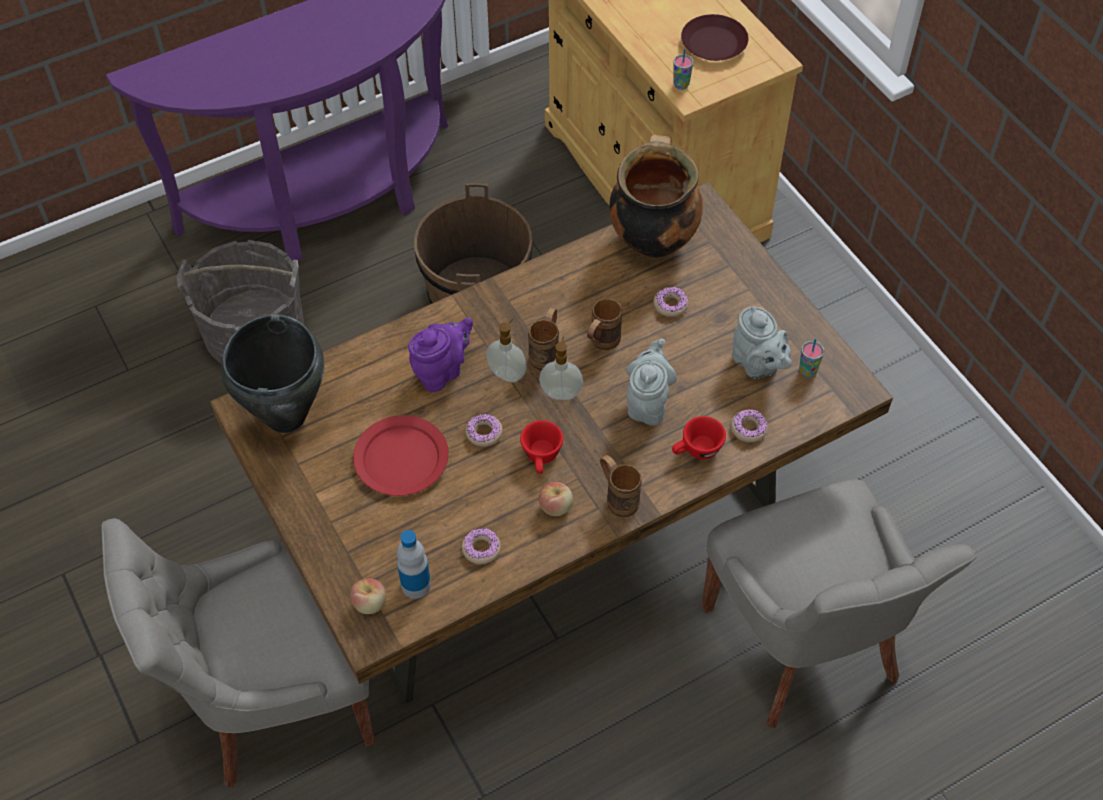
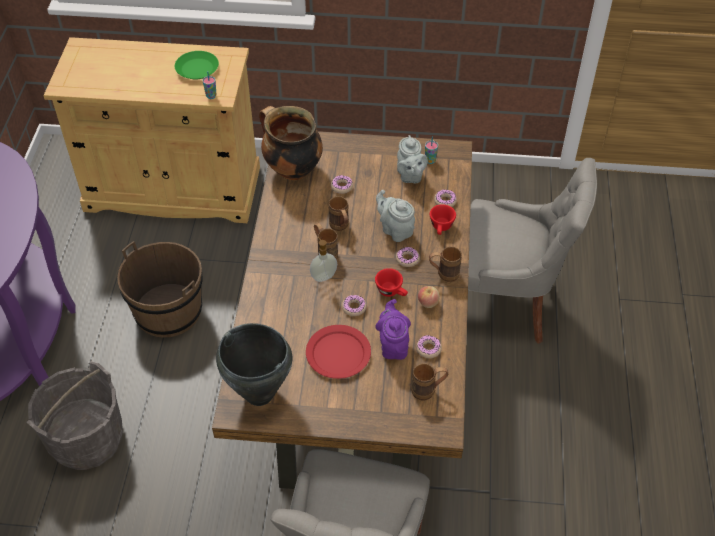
camera: 55 degrees left, 5 degrees down
apple [350,578,386,614] -> none
bottle [397,530,431,599] -> brown mug [412,363,448,401]
purple teapot [408,318,473,392] -> purple teapot moved to [375,299,411,360]
soap dispenser [539,336,583,400] -> none
brown plate [681,14,748,61] -> green plate [175,51,219,79]
grey teapot [732,306,792,379] -> grey teapot turned 75 degrees clockwise [397,135,428,183]
none -> donut [396,247,420,267]

